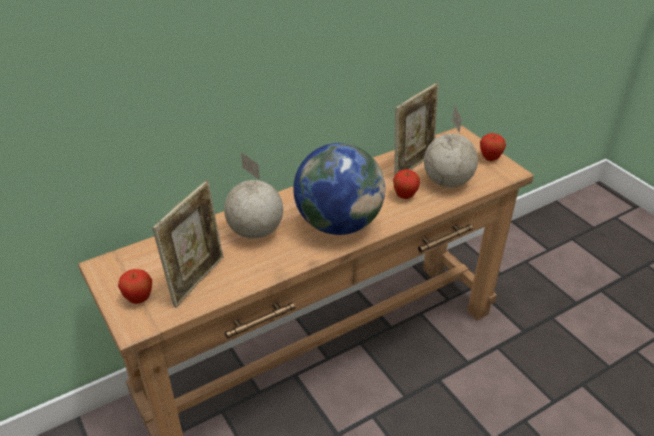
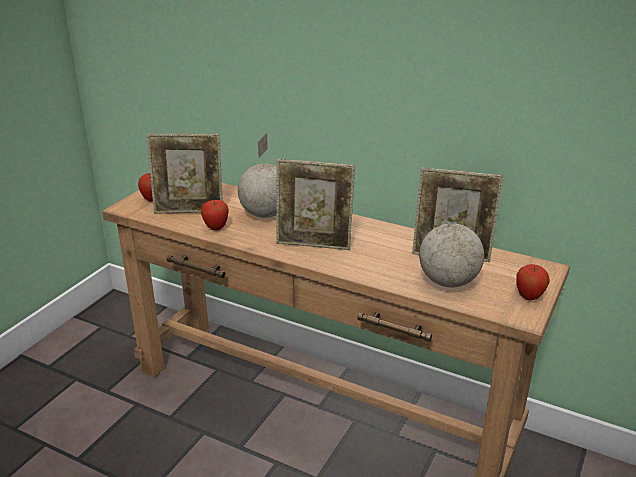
camera: 60 degrees right, 10 degrees down
globe [293,143,385,235] -> picture frame [276,159,355,250]
apple [393,169,420,199] -> apple moved to [201,200,229,230]

